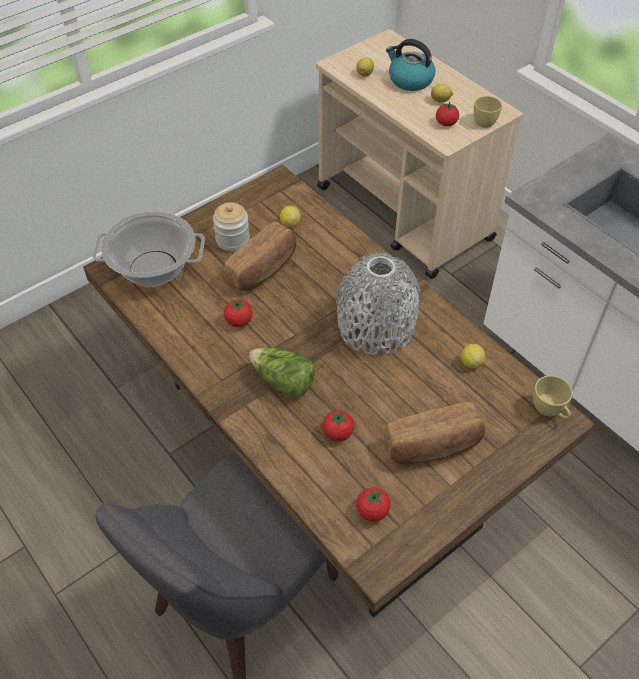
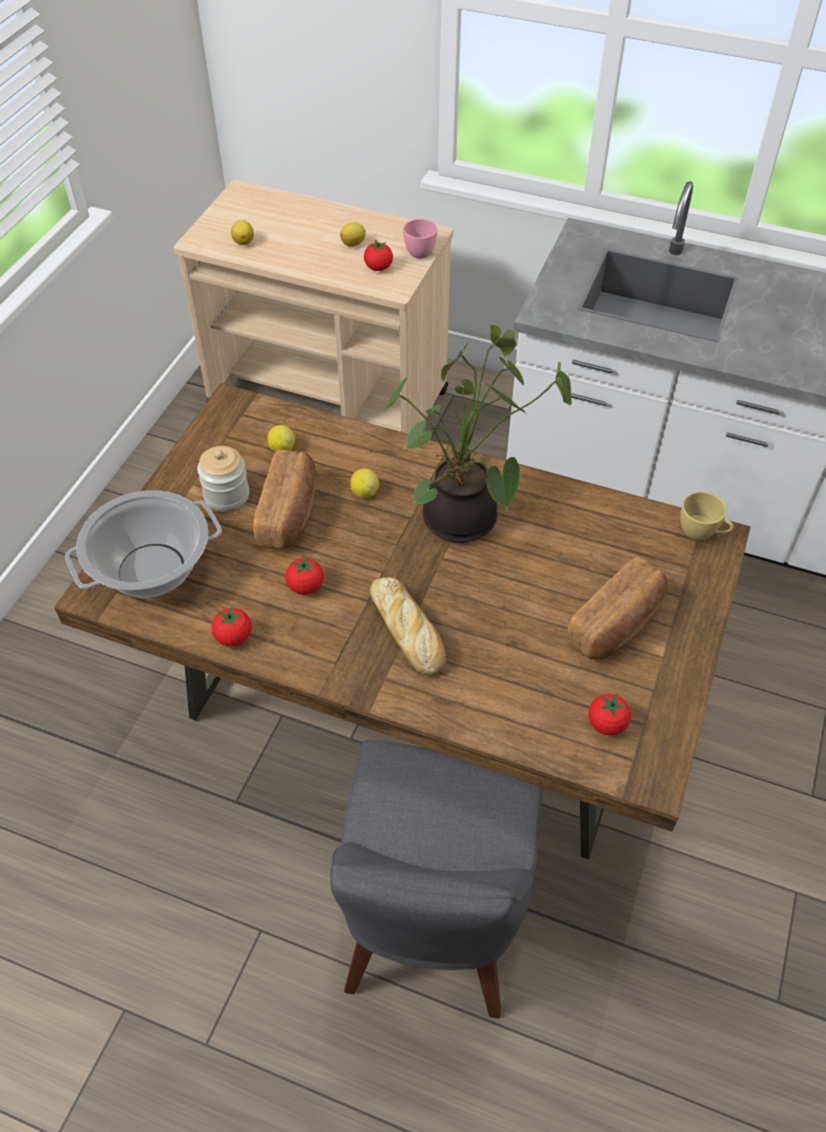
camera: 30 degrees left, 0 degrees up
lettuce [249,348,315,398] -> bread [370,577,446,676]
tomato [322,410,354,441] -> tomato moved to [211,606,252,646]
grey vase [336,253,421,355] -> potted plant [385,325,572,543]
kettle [386,39,435,91] -> none
lemon [460,344,485,369] -> lemon moved to [350,469,379,498]
yellow cup [474,96,502,128] -> pink cup [403,219,437,259]

